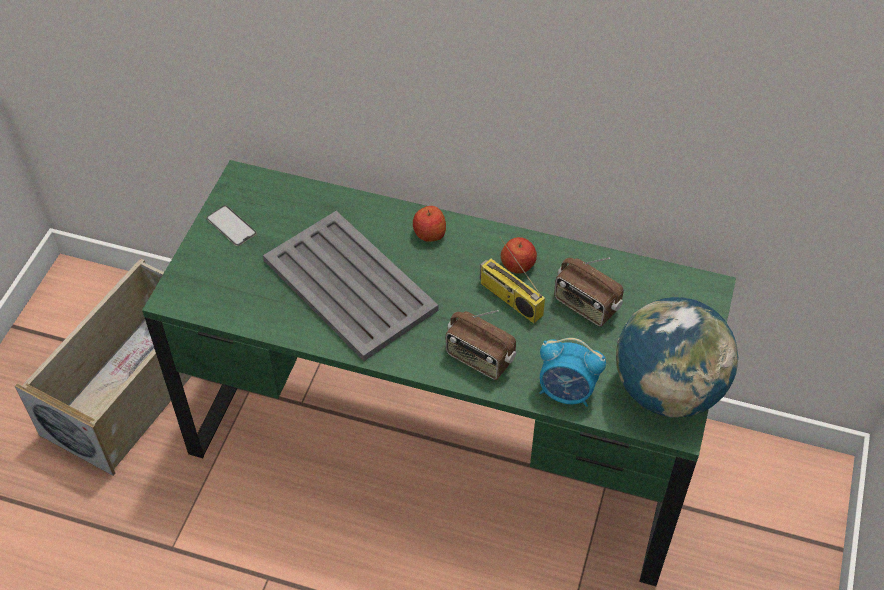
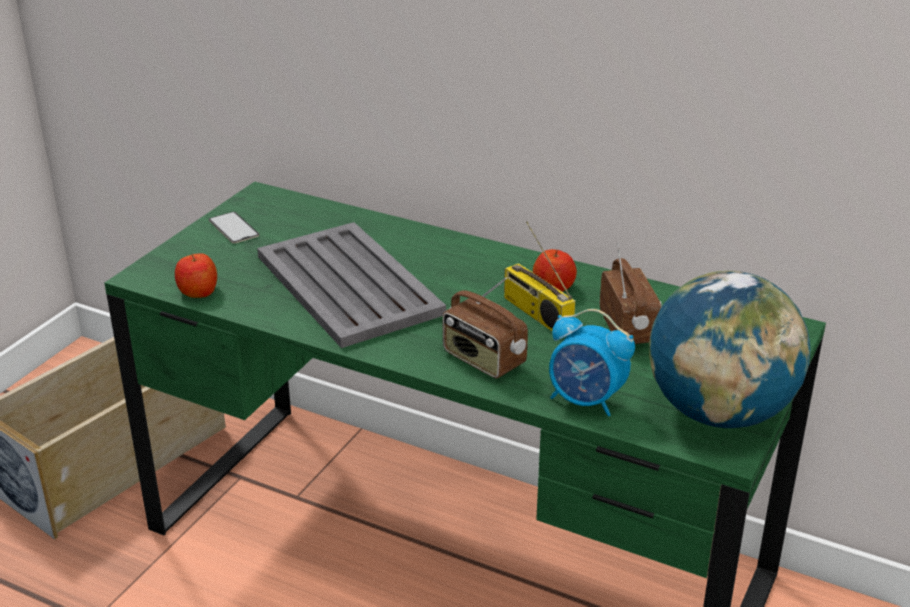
camera: 10 degrees right, 20 degrees down
apple [413,206,446,242] -> apple moved to [175,253,217,298]
radio [554,258,624,327] -> radio turned 150 degrees counterclockwise [600,243,662,344]

